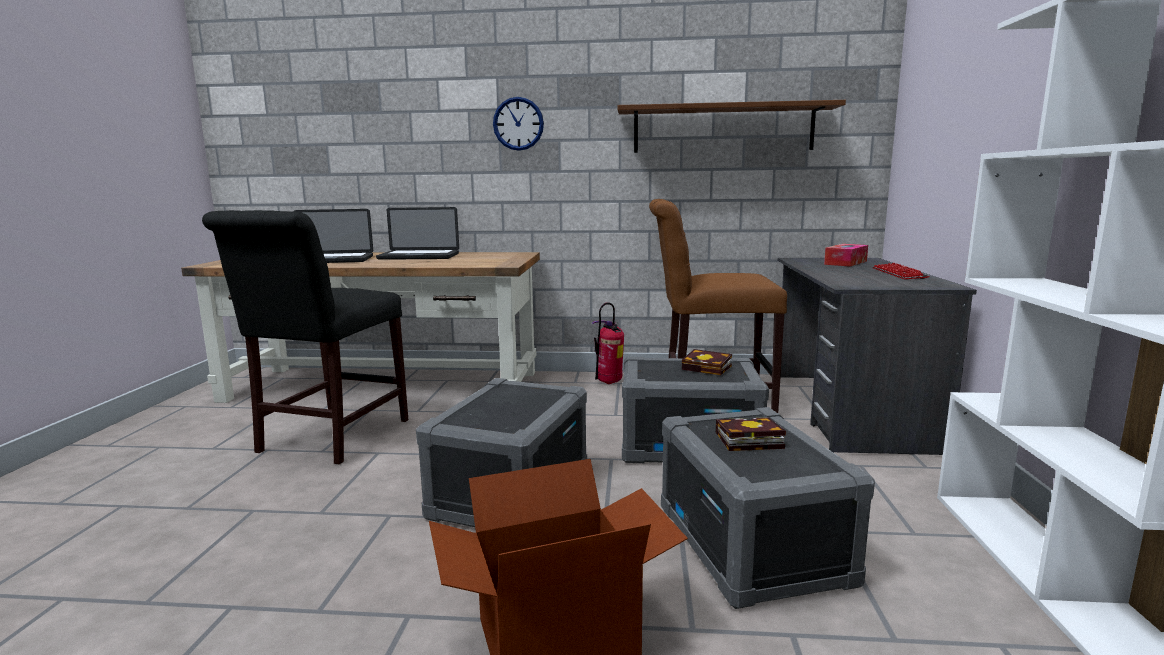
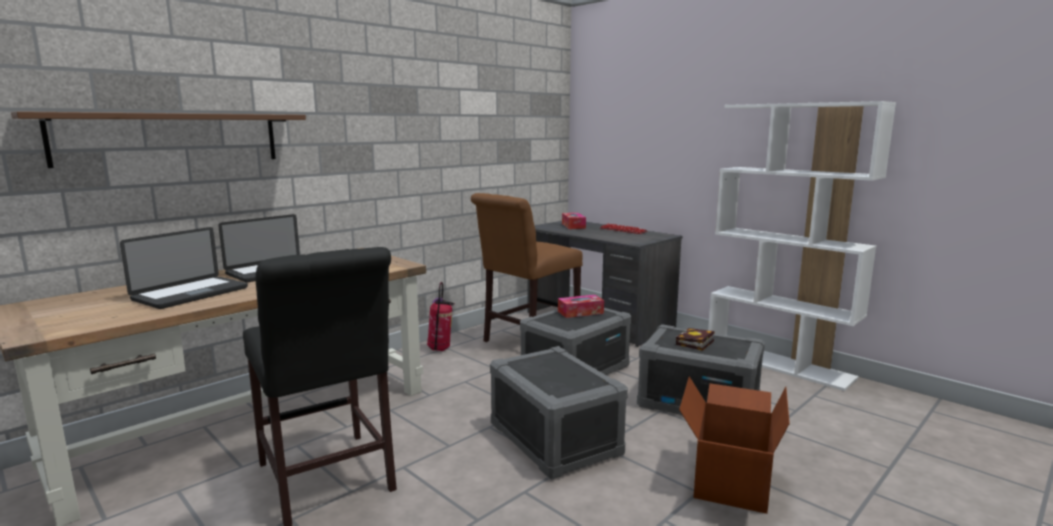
camera: 50 degrees left, 0 degrees up
wall clock [493,97,544,151] -> none
brown shelf [617,100,846,153] -> brown shelf moved to [11,111,306,168]
book [682,349,732,375] -> tissue box [558,295,604,318]

